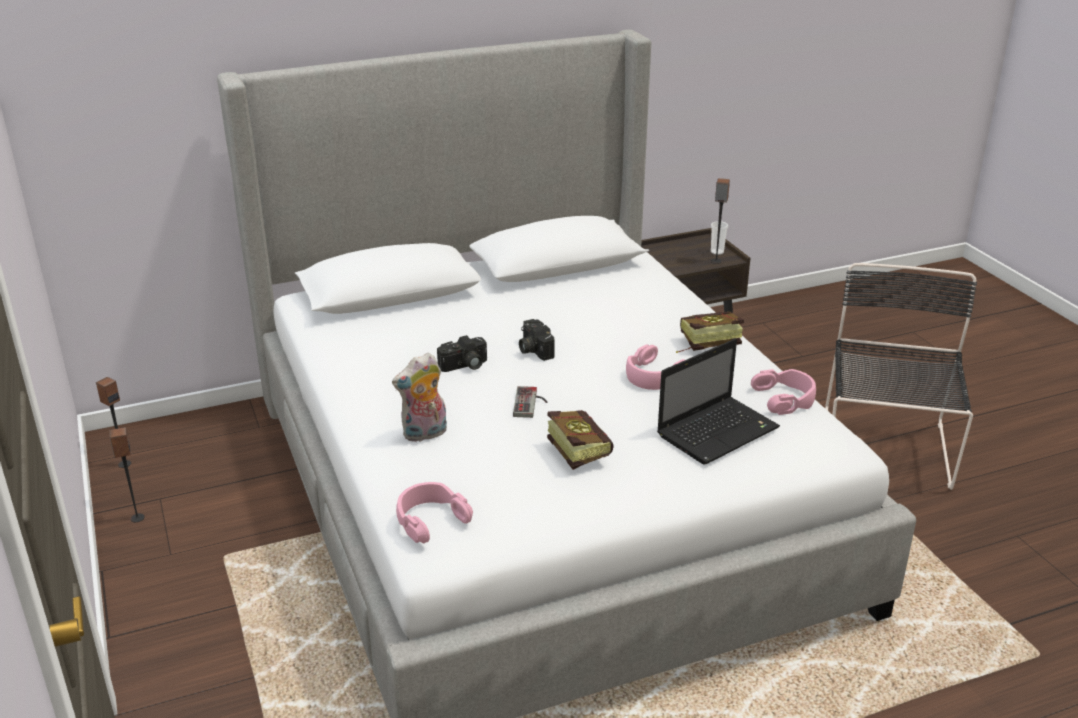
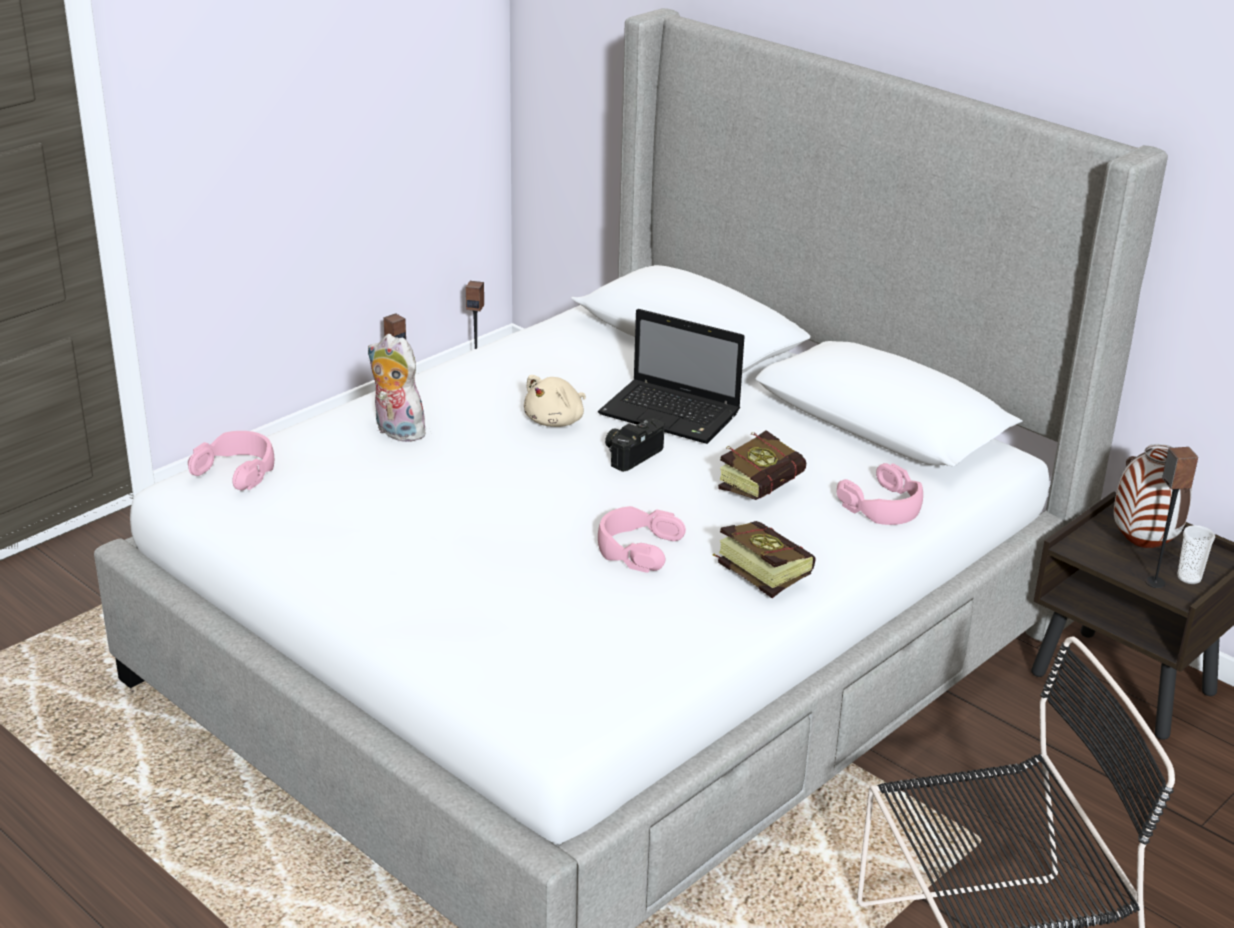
camera: 65 degrees right, 0 degrees up
camera [437,335,487,372] -> beige plush toy [524,375,586,427]
game controller [513,386,547,418] -> none
book [547,410,614,470] -> book moved to [718,430,806,500]
laptop [657,339,780,464] -> laptop moved to [598,309,745,444]
pink headphones [751,369,816,415] -> pink headphones moved to [837,463,923,525]
none -> vase [1114,444,1192,548]

